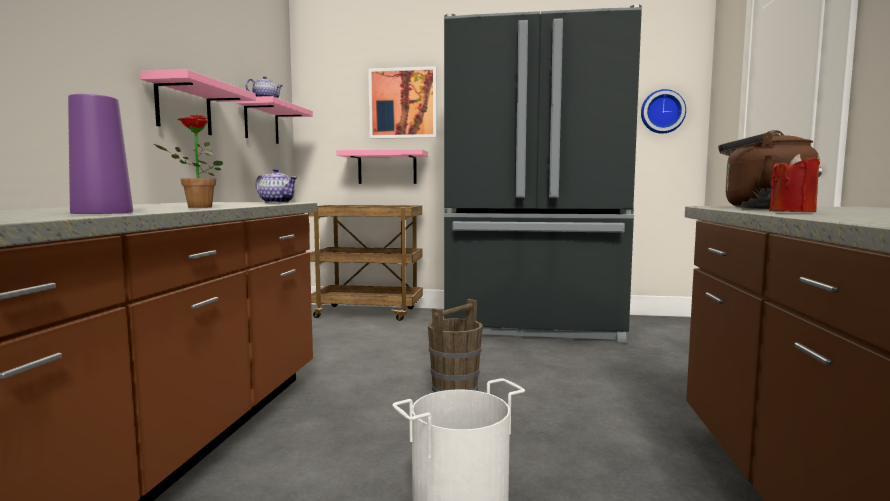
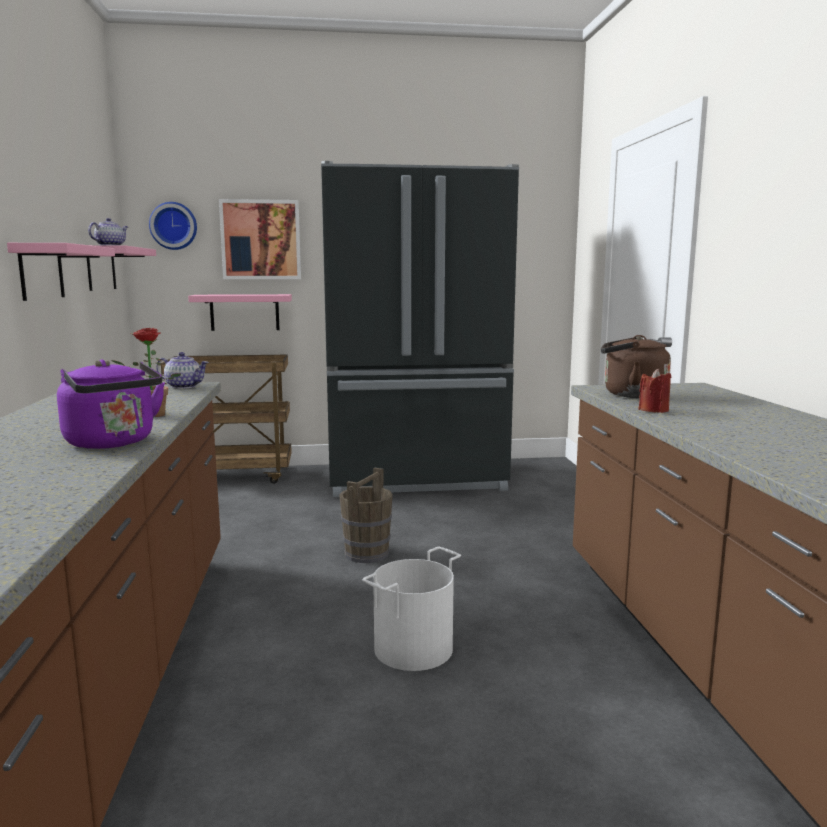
camera: 15 degrees left, 5 degrees up
purple vase [68,94,133,214] -> purple kettle [57,359,165,449]
wall clock [641,89,686,134] -> wall clock moved to [149,202,197,250]

